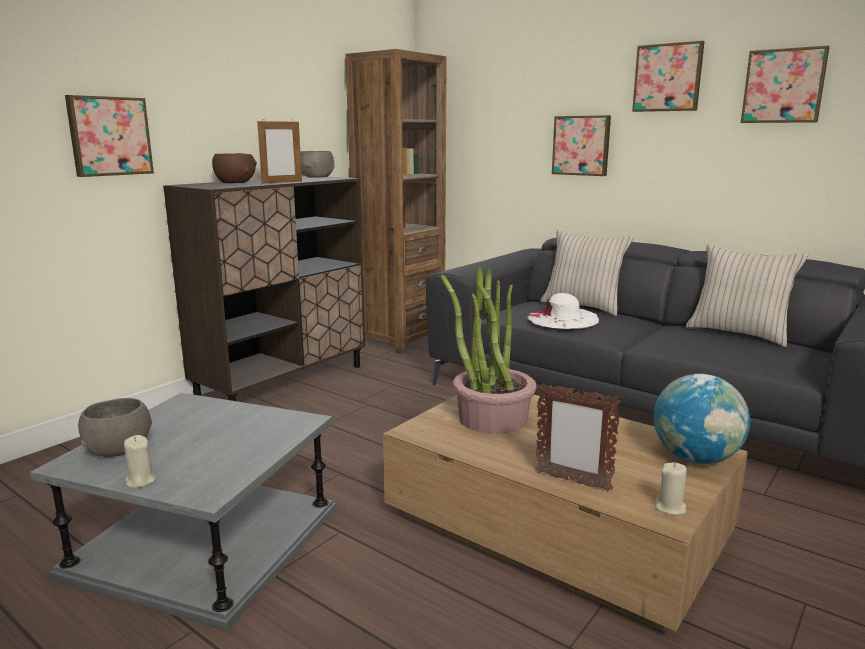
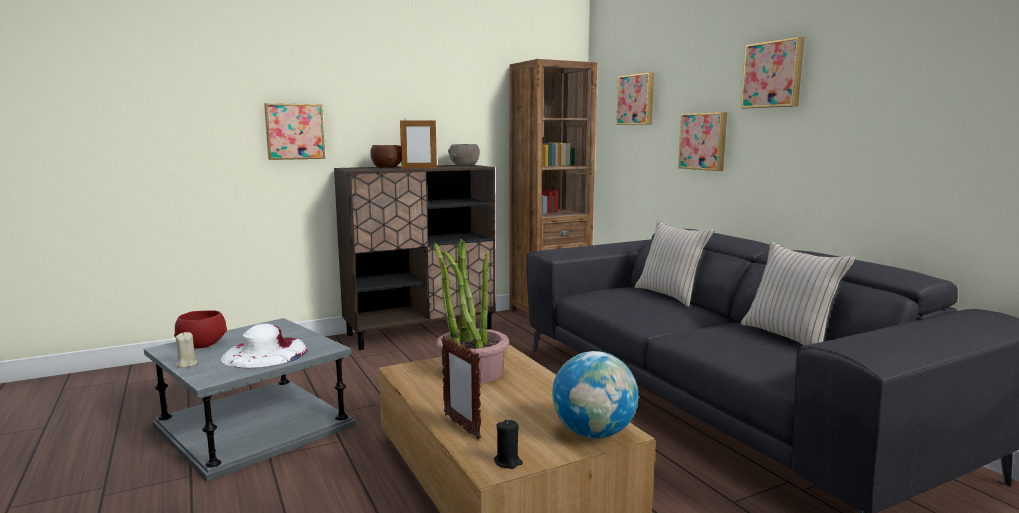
camera: 25 degrees right, 5 degrees down
grey bowl [78,398,152,457] -> red bowl [174,310,227,348]
white hat [527,293,599,329] -> white hat moved to [221,324,308,368]
beige candle [655,463,687,515] -> black candle [494,420,523,469]
picture [741,46,830,123] -> picture moved to [616,72,654,125]

